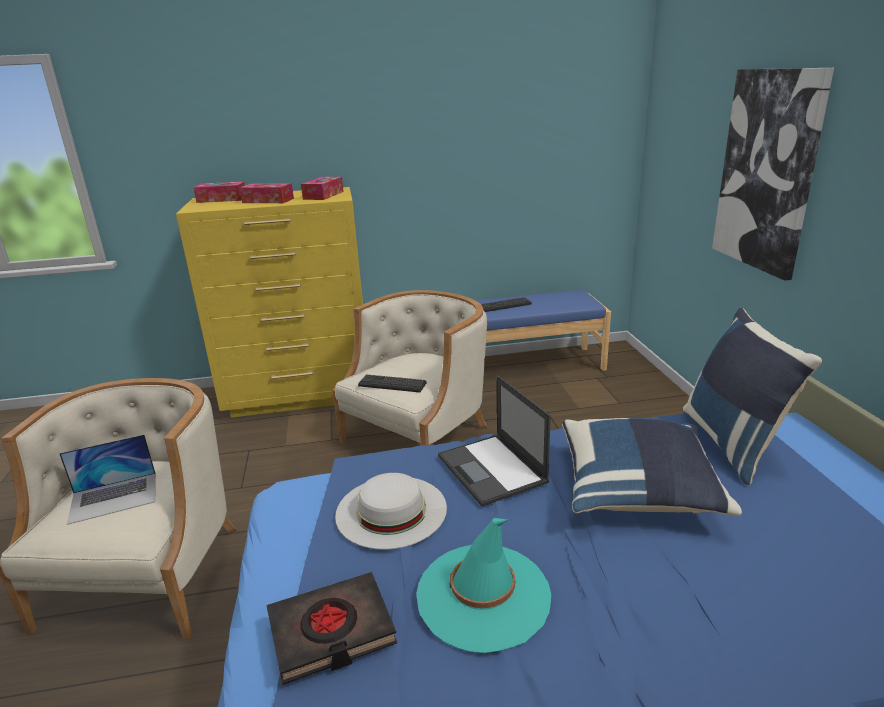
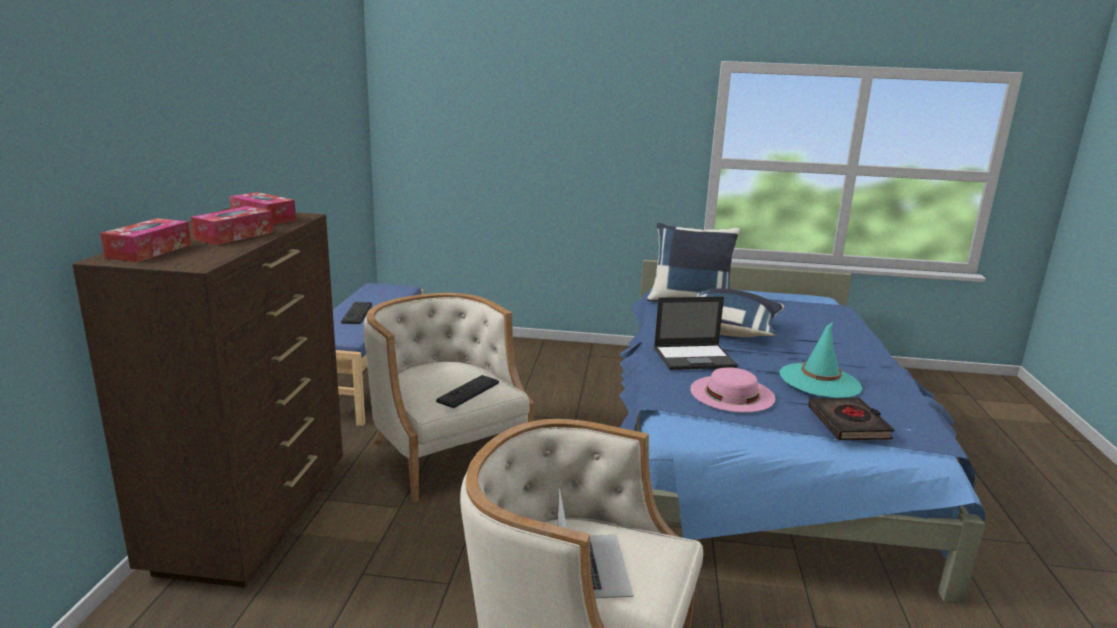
camera: 75 degrees left, 5 degrees down
yellow dresser [176,187,363,418] -> brown dresser [72,208,343,588]
white hat [335,473,447,550] -> pink hat [690,367,775,412]
picture [712,68,834,281] -> none

